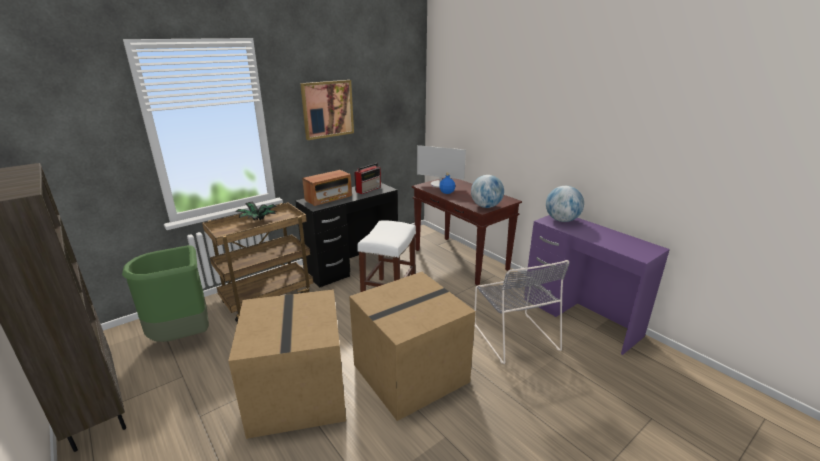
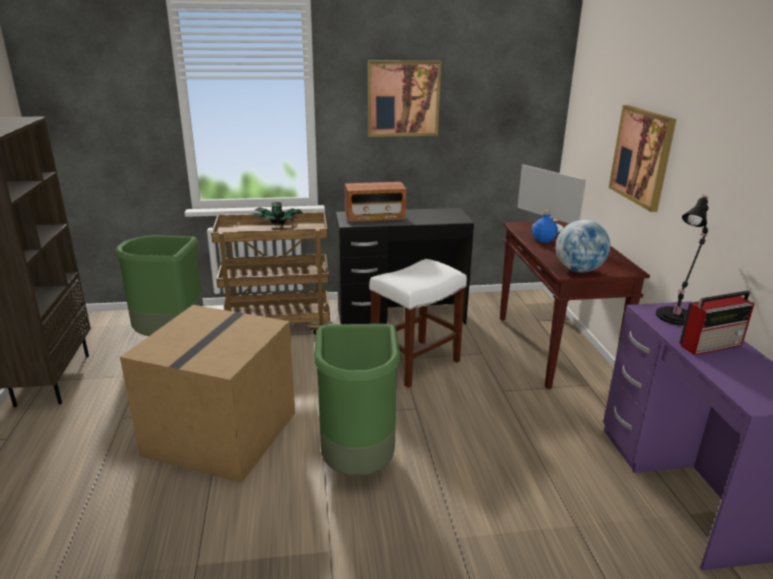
camera: 30 degrees right, 0 degrees up
cardboard box [349,272,476,421] -> green trash can [314,324,400,476]
radio [354,163,381,194] -> radio moved to [679,291,755,355]
grey chair [475,260,569,364] -> none
globe [546,186,584,222] -> black table lamp [656,194,708,326]
none -> picture [609,105,676,212]

